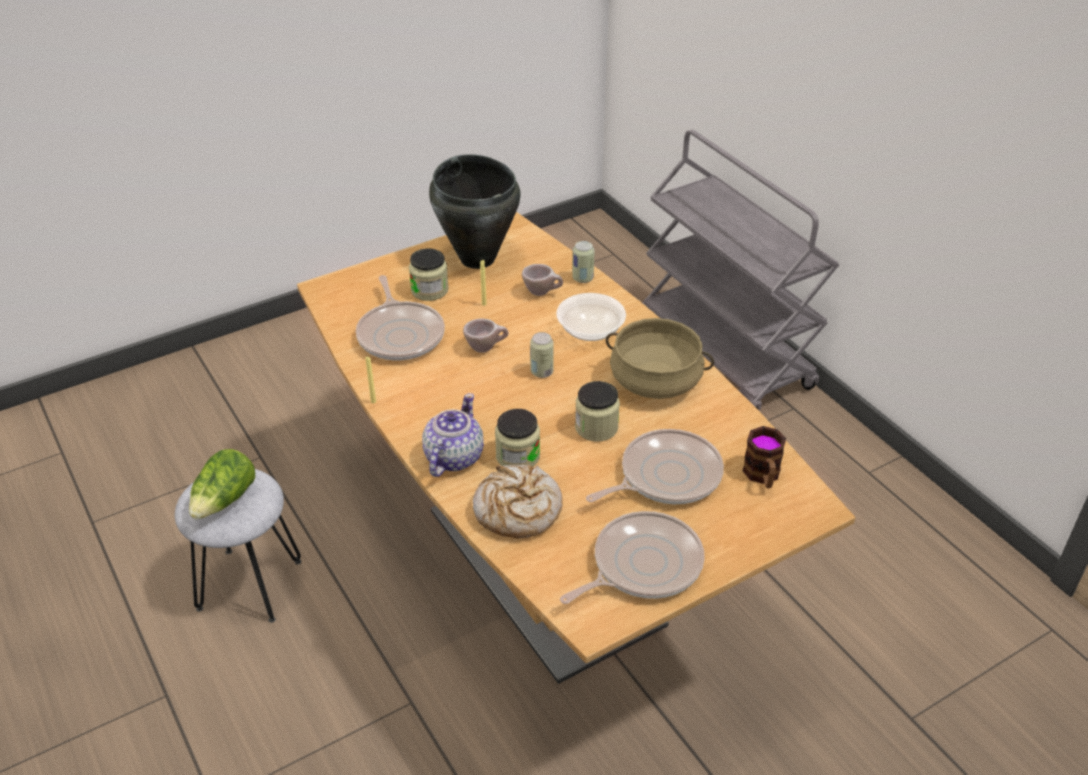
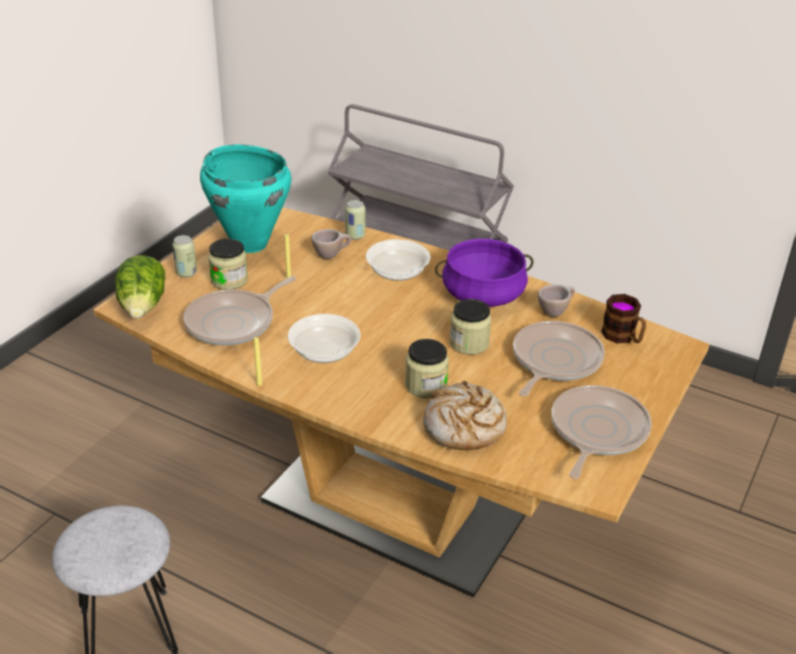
camera: 30 degrees left, 5 degrees down
lettuce [189,449,255,520] -> lettuce moved to [115,255,165,318]
frying pan [356,275,445,361] -> frying pan turned 90 degrees clockwise [184,276,296,346]
teapot [422,393,484,477] -> none
black cooking pot [429,154,520,269] -> turquoise cooking pot [200,145,292,253]
beige cup [463,318,509,353] -> beige cup moved to [538,284,575,317]
can [530,332,554,378] -> can moved to [172,235,197,277]
beige cooking pot [606,318,714,399] -> purple cooking pot [435,239,533,307]
none -> bowl [288,314,361,363]

